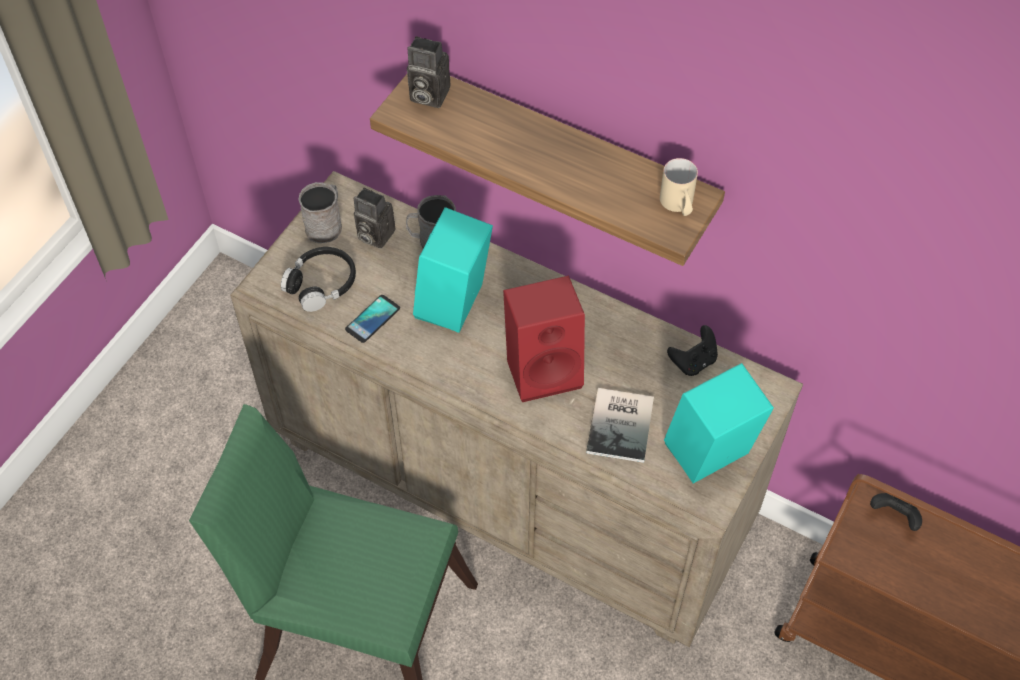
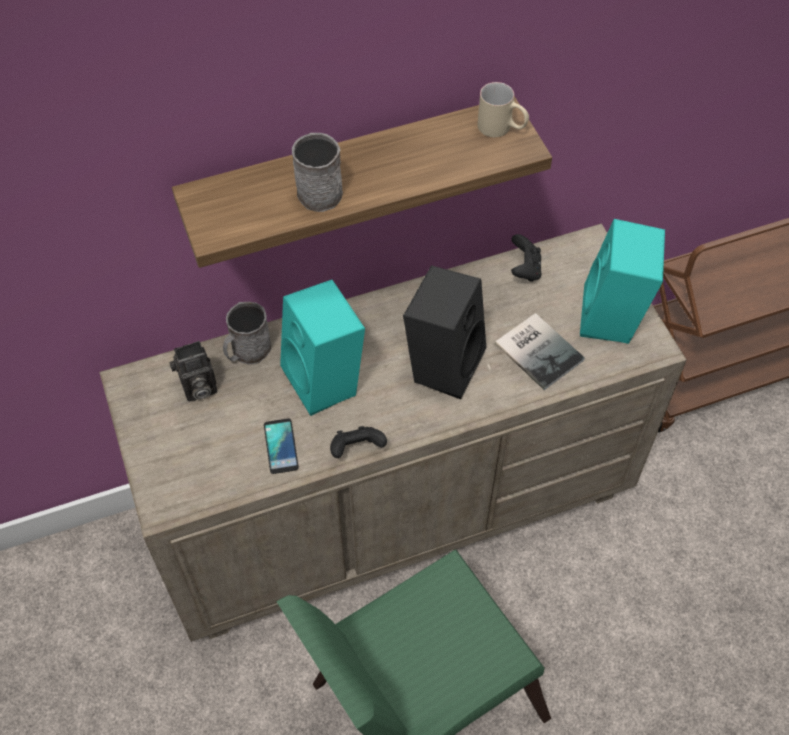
camera: 50 degrees left, 0 degrees up
black headphones [281,247,356,312] -> none
grey mug [299,182,342,243] -> grey mug moved to [292,133,343,212]
camera [407,36,450,108] -> none
red speaker [503,275,585,402] -> black speaker [403,265,486,399]
black game controller [870,493,922,531] -> black game controller moved to [330,426,387,458]

